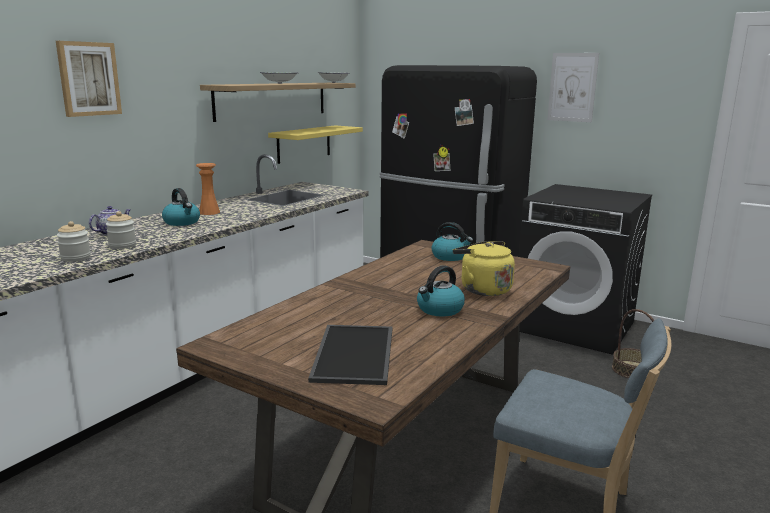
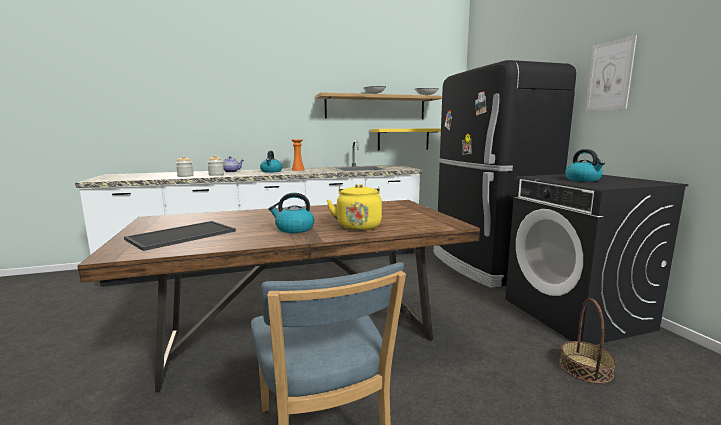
camera: 40 degrees right, 5 degrees down
picture [56,41,122,117] -> none
kettle [431,222,473,261] -> kettle moved to [565,149,605,181]

